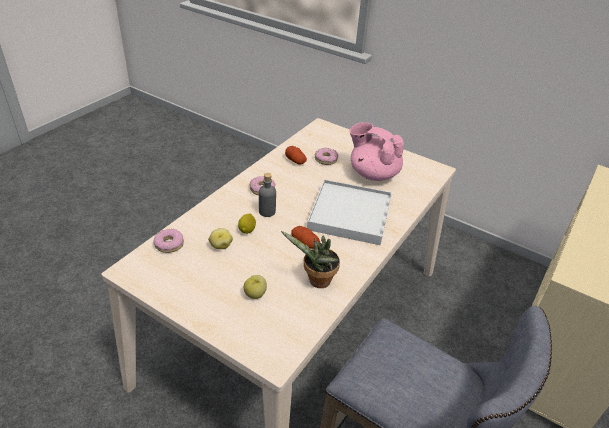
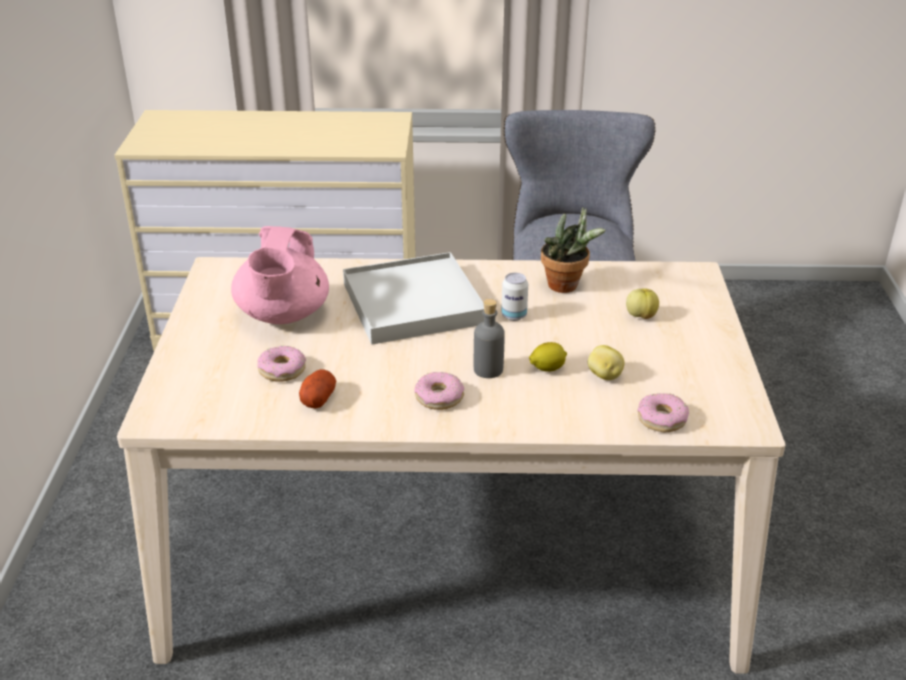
camera: 120 degrees left, 5 degrees down
potato [291,226,320,249] -> can [501,273,528,321]

